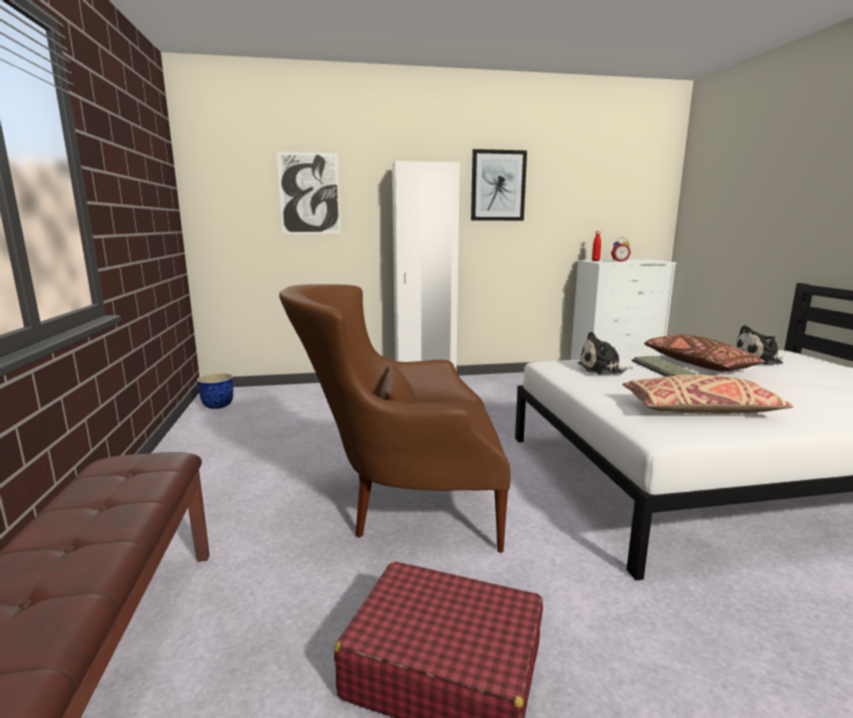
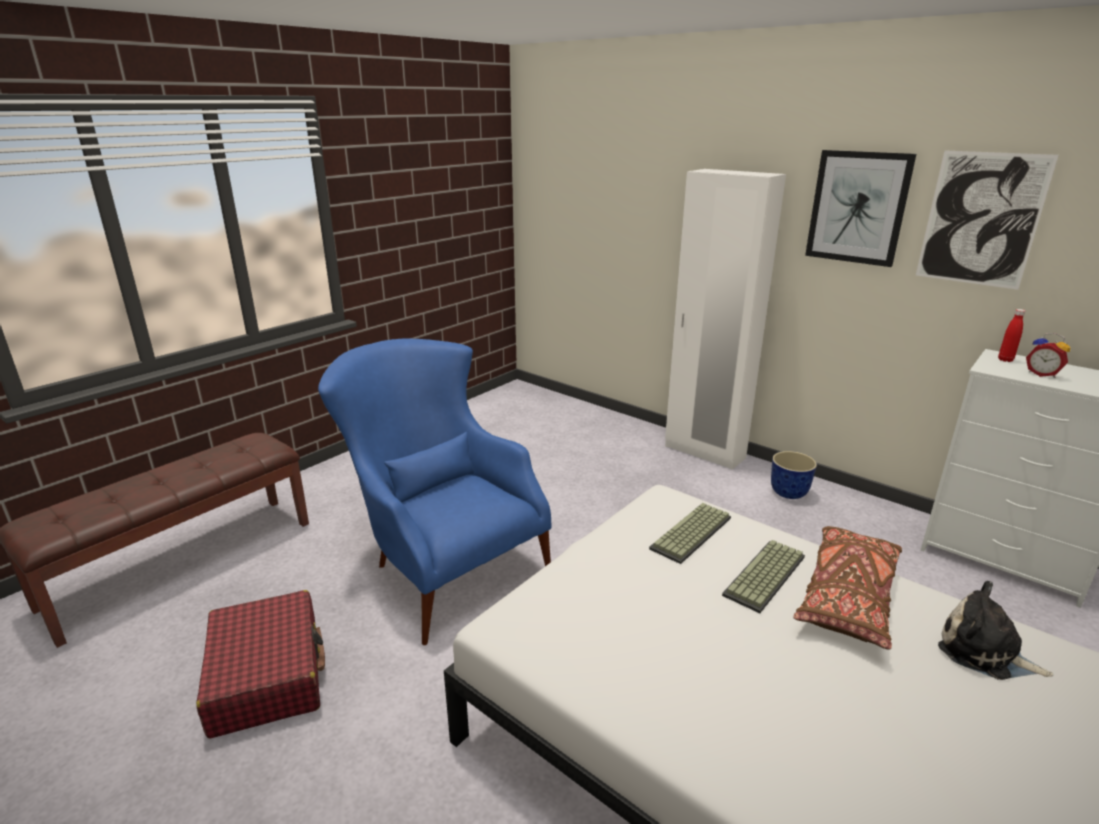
camera: 50 degrees right, 10 degrees up
planter [197,373,233,409] -> planter moved to [771,451,817,499]
picture [277,152,341,234] -> picture moved to [916,151,1059,290]
brown armchair [279,284,510,553] -> blue armchair [318,339,551,645]
plush toy [578,332,633,375] -> keyboard [649,503,731,564]
beige pillow [622,375,794,414] -> none

